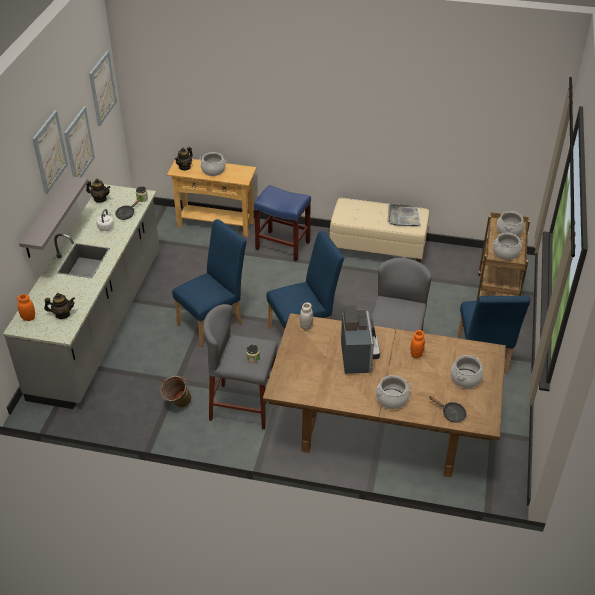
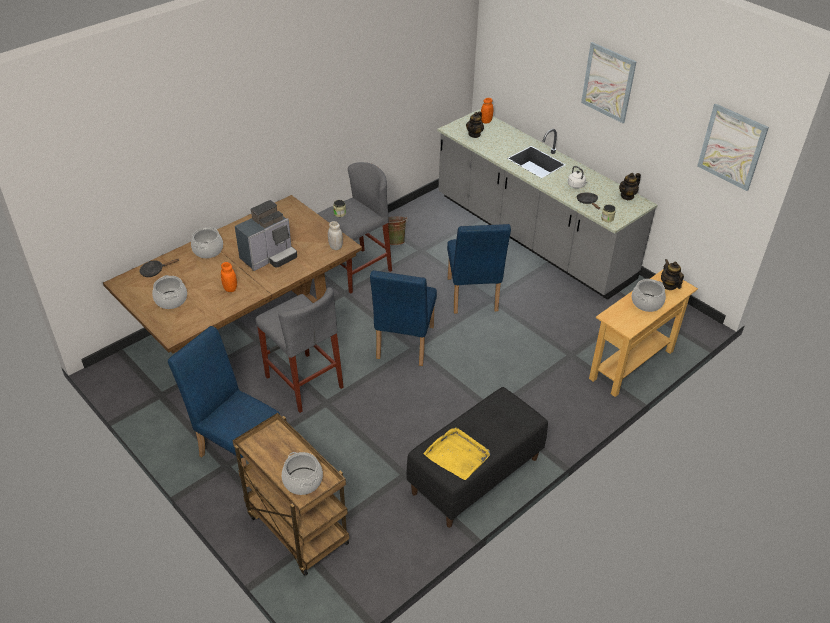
camera: 125 degrees right, 0 degrees up
grey shelf [19,176,88,258] -> none
picture [64,107,95,178] -> none
blue stool [254,185,311,262] -> none
beige bench [330,198,429,263] -> black bench [407,387,548,528]
coffee machine [341,305,380,374] -> coffee machine turned 75 degrees counterclockwise [235,200,297,271]
grey tray [388,203,421,226] -> yellow tray [424,428,491,480]
cooking pot [493,233,523,260] -> none

